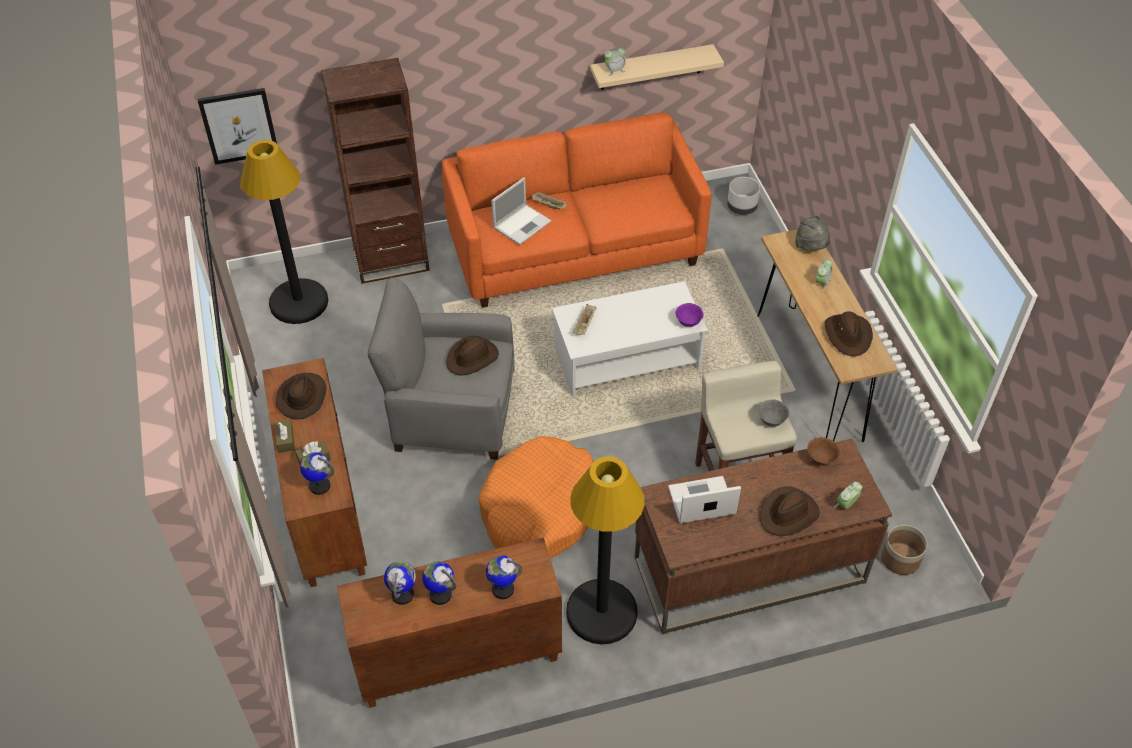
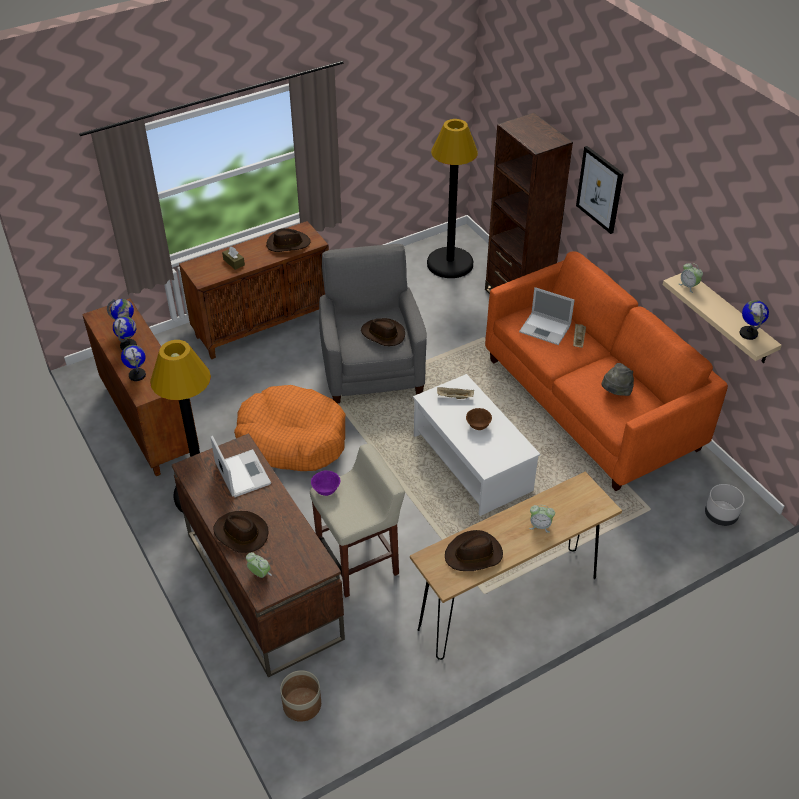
camera: 75 degrees right, 5 degrees down
picture [197,88,277,165] -> picture moved to [576,146,624,234]
brown tissue box [275,420,295,453] -> none
globe [300,452,334,495] -> globe moved to [740,300,769,340]
purple bowl [675,303,703,327] -> purple bowl moved to [311,471,340,496]
grey bowl [758,399,790,427] -> none
grey hat [795,216,830,250] -> grey hat moved to [602,363,634,396]
brown bowl [807,437,841,466] -> brown bowl moved to [466,408,492,430]

